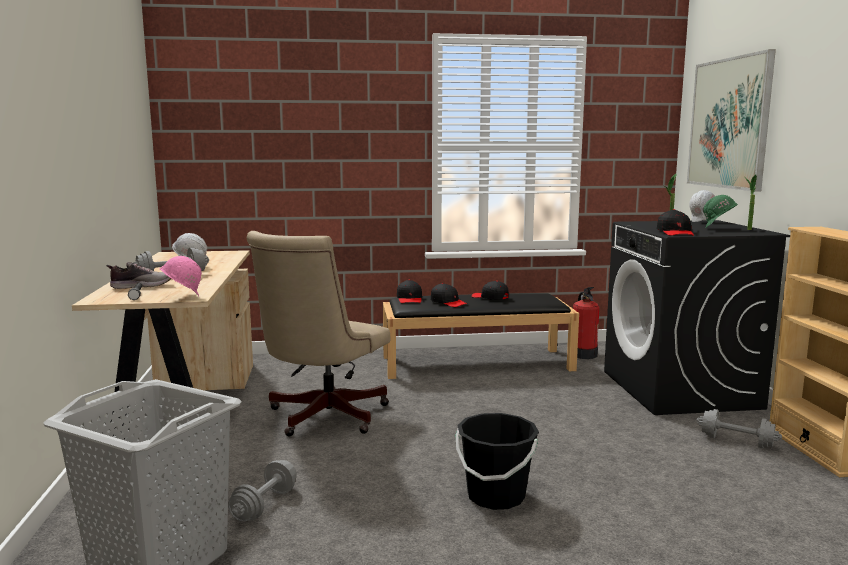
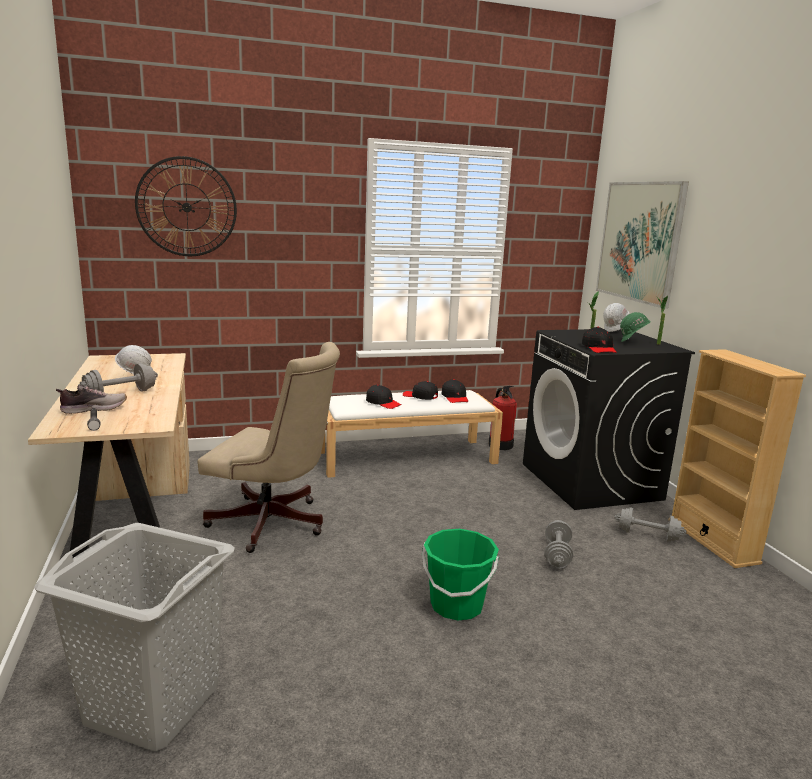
camera: 10 degrees left, 5 degrees up
pink hard hat [159,256,202,296] -> none
grey dumbbell [228,460,297,522] -> grey dumbbell moved to [545,520,573,569]
beige office chair [247,231,390,437] -> beige office chair turned 90 degrees counterclockwise [198,342,340,553]
black bench [383,293,579,379] -> white bench [321,390,503,478]
black cap [397,280,422,303] -> black cap moved to [442,379,468,403]
black bucket [456,413,539,510] -> green bucket [422,529,499,621]
none -> wall clock [135,156,237,256]

